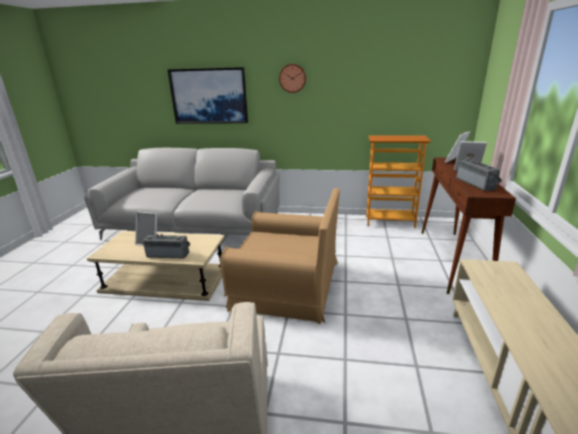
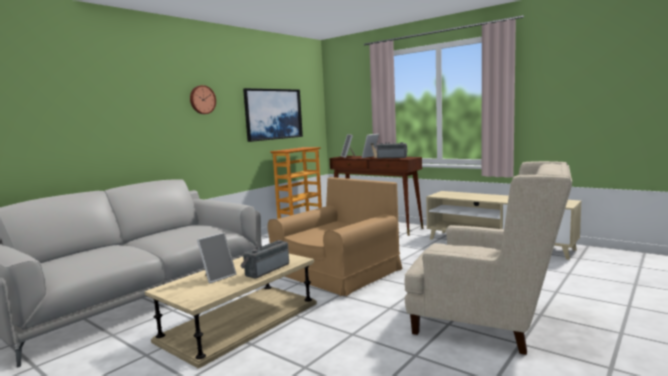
camera: 60 degrees left, 15 degrees down
picture [168,67,248,124] -> picture moved to [243,88,303,142]

